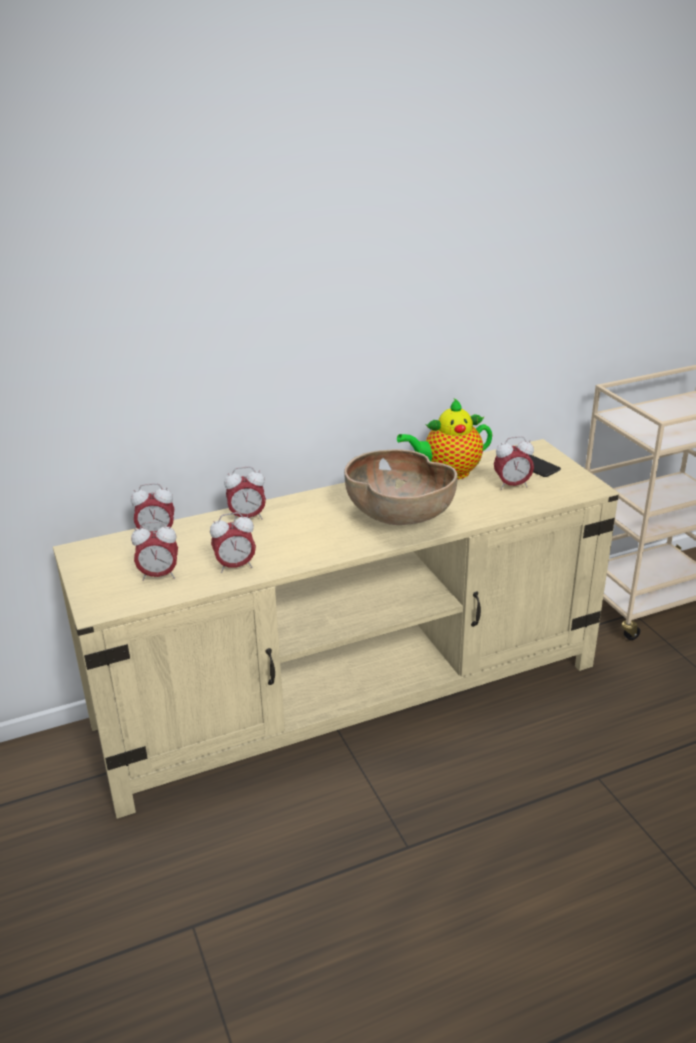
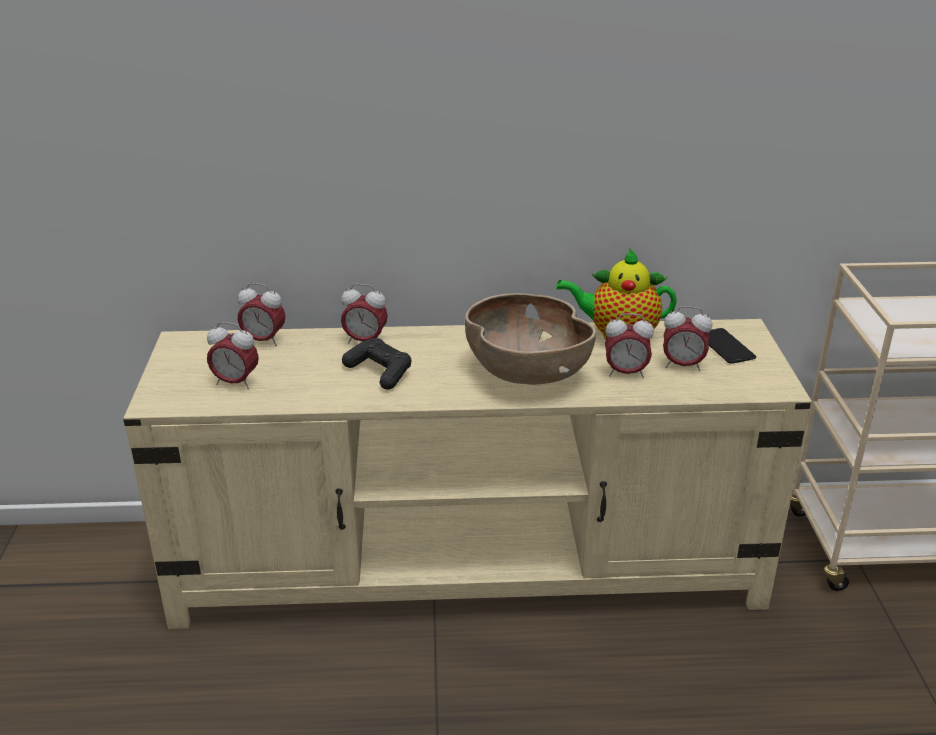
camera: 20 degrees right, 0 degrees up
alarm clock [210,512,256,573] -> alarm clock moved to [605,313,654,378]
none -> black game controller [342,338,411,390]

